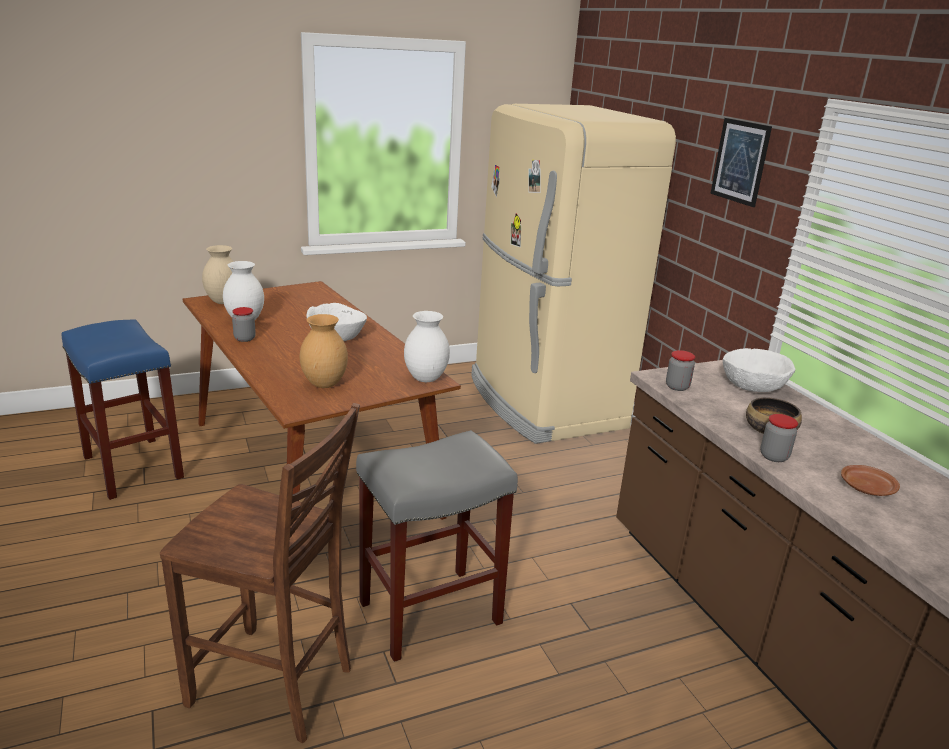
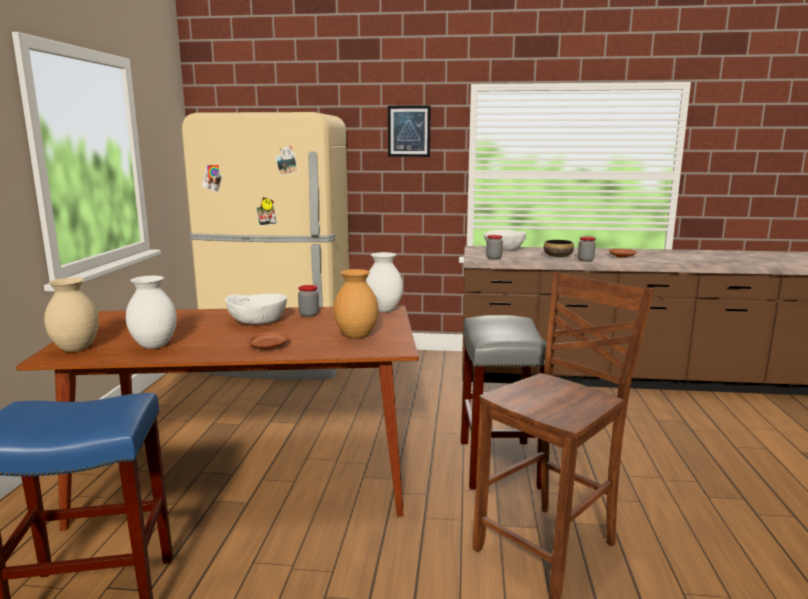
camera: 60 degrees left, 10 degrees down
jar [232,307,256,342] -> jar moved to [298,285,319,317]
none -> brown plate [247,332,289,349]

